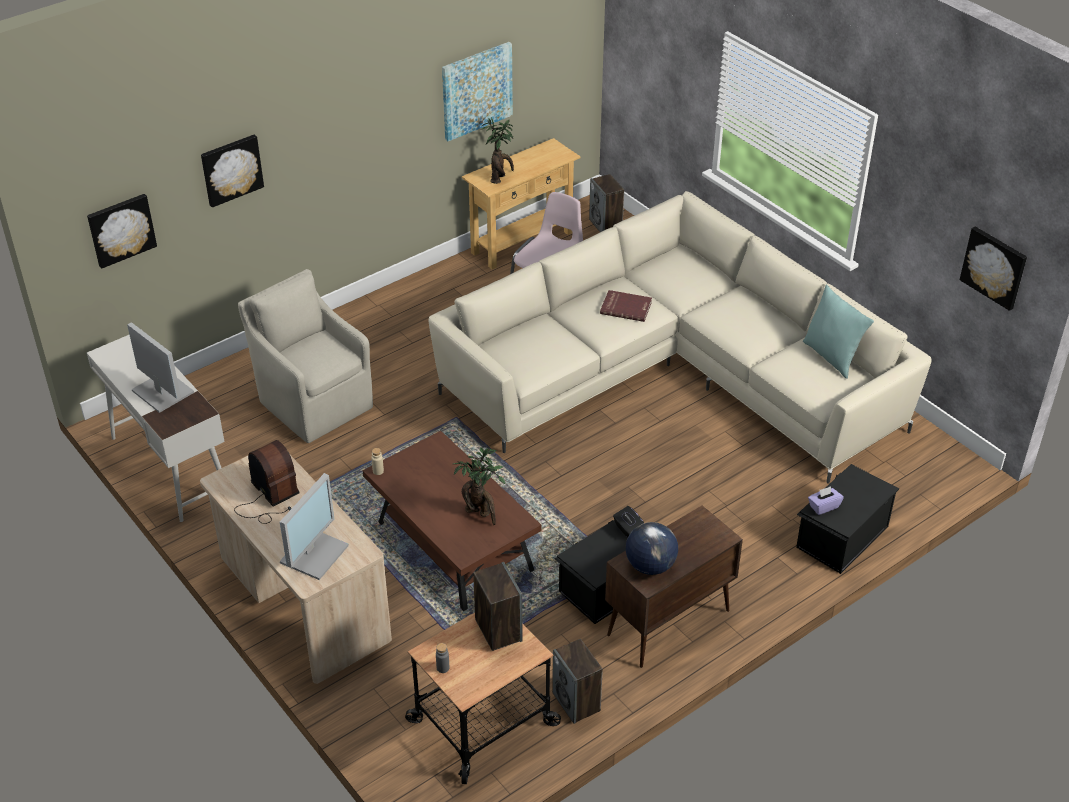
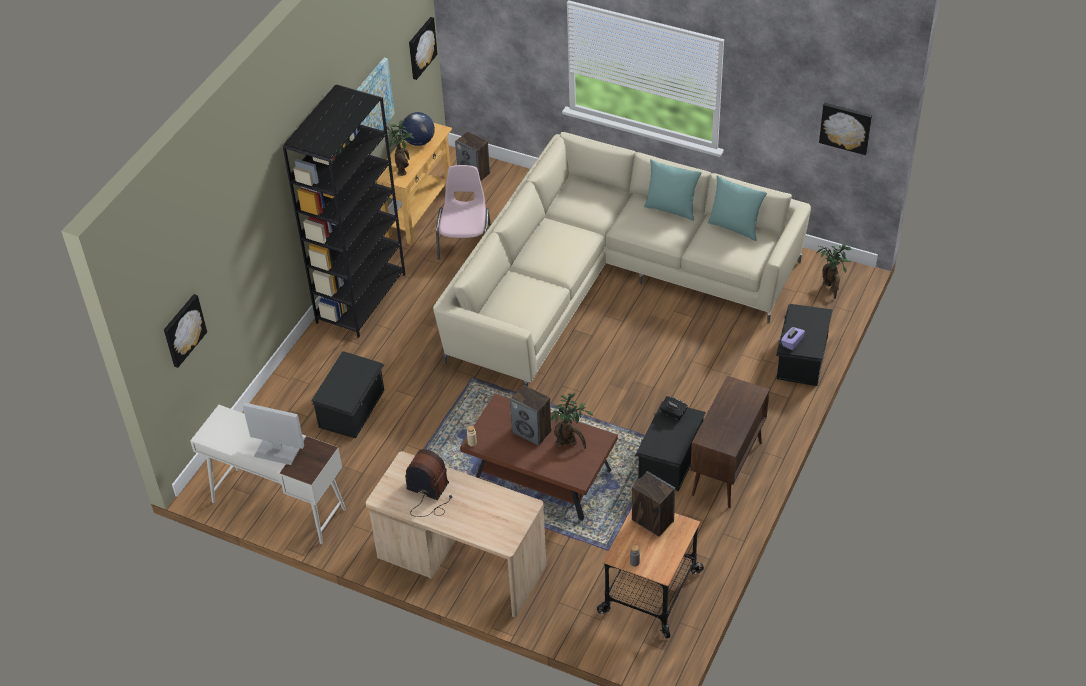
camera: 25 degrees left, 5 degrees up
picture [201,135,264,207] -> picture moved to [409,17,438,80]
beige armchair [238,269,373,443] -> black storage box [311,351,384,438]
monitor [280,473,349,580] -> none
speaker [552,639,603,724] -> speaker moved to [510,385,552,446]
red book [600,290,652,322] -> none
globe [626,522,678,575] -> globe moved to [401,112,435,146]
none -> black bookcase [283,85,406,338]
none -> turquoise pillow [644,159,702,221]
none -> potted plant [816,244,852,299]

